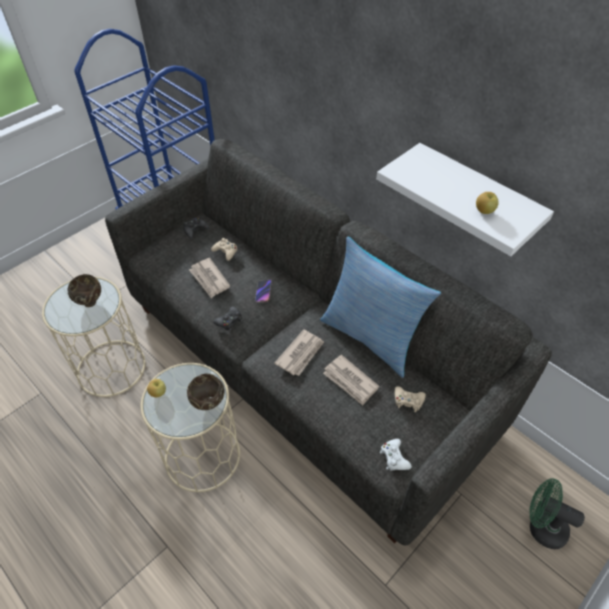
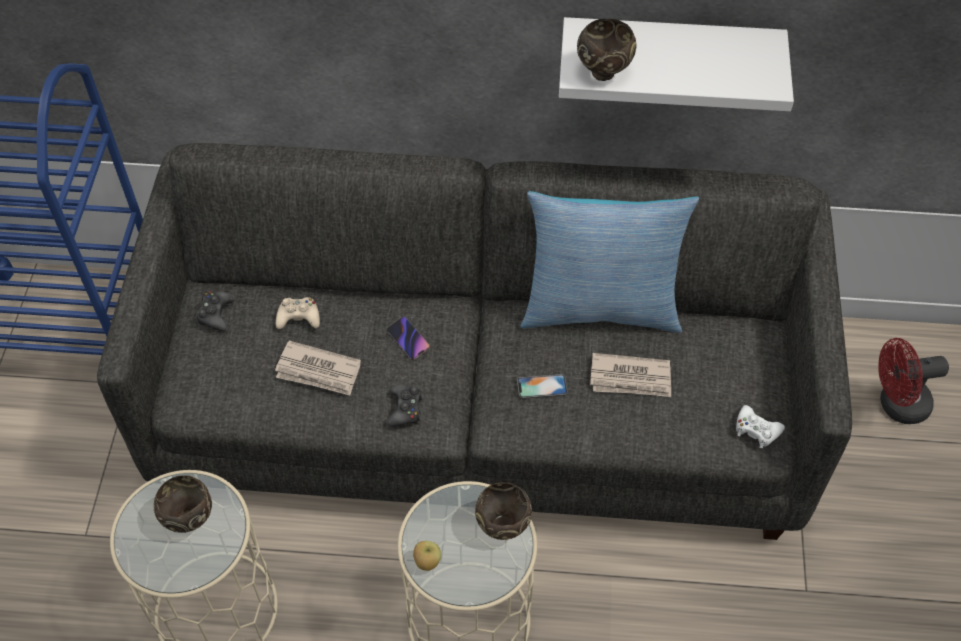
camera: 40 degrees left, 5 degrees up
newspaper [274,329,324,376] -> phone [517,374,567,399]
beige game controller [394,386,426,412] -> none
apple [476,192,499,214] -> none
green fan [529,478,585,549] -> red fan [878,338,949,424]
none -> brown bowl [577,19,637,81]

